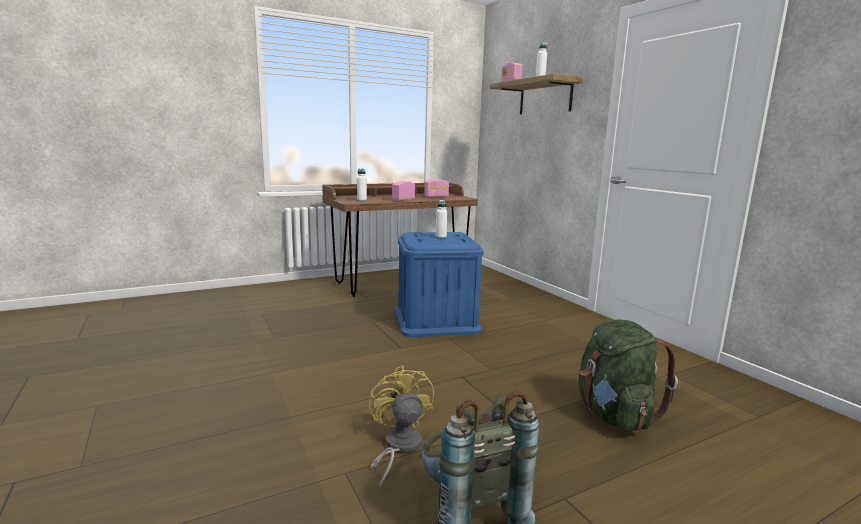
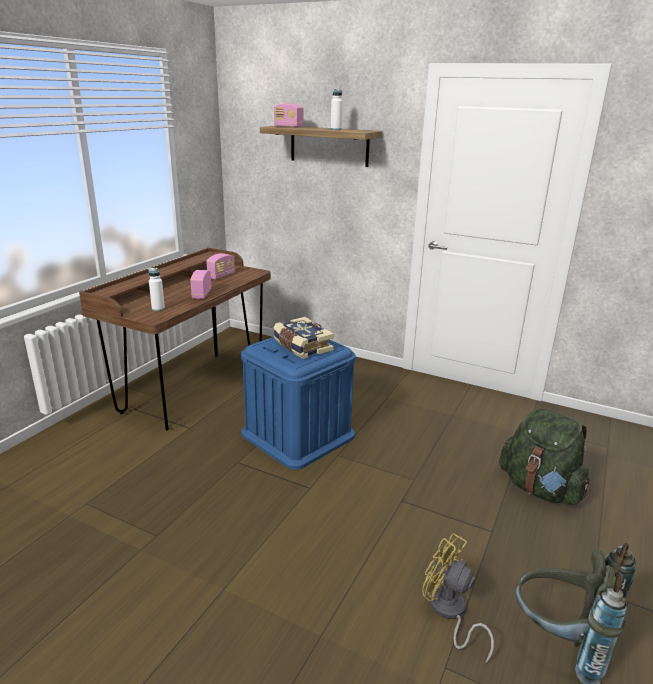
camera: 35 degrees left, 10 degrees up
white bottle [436,200,448,239] -> book [273,317,334,359]

